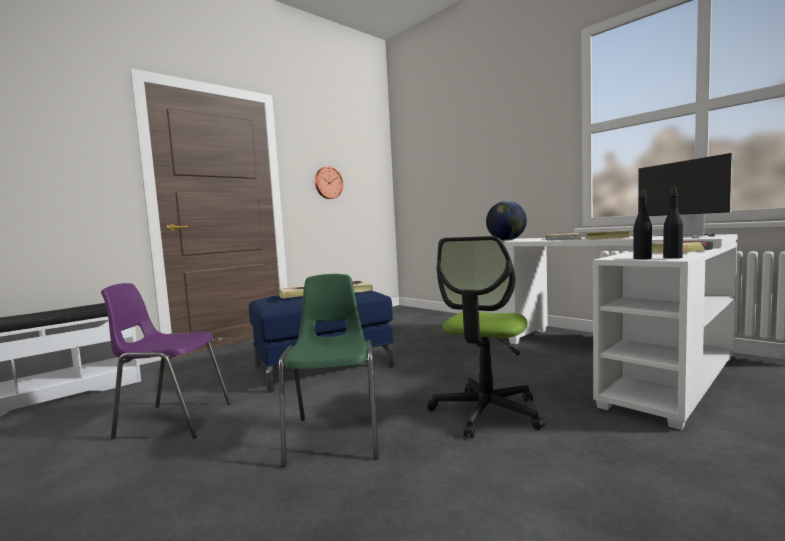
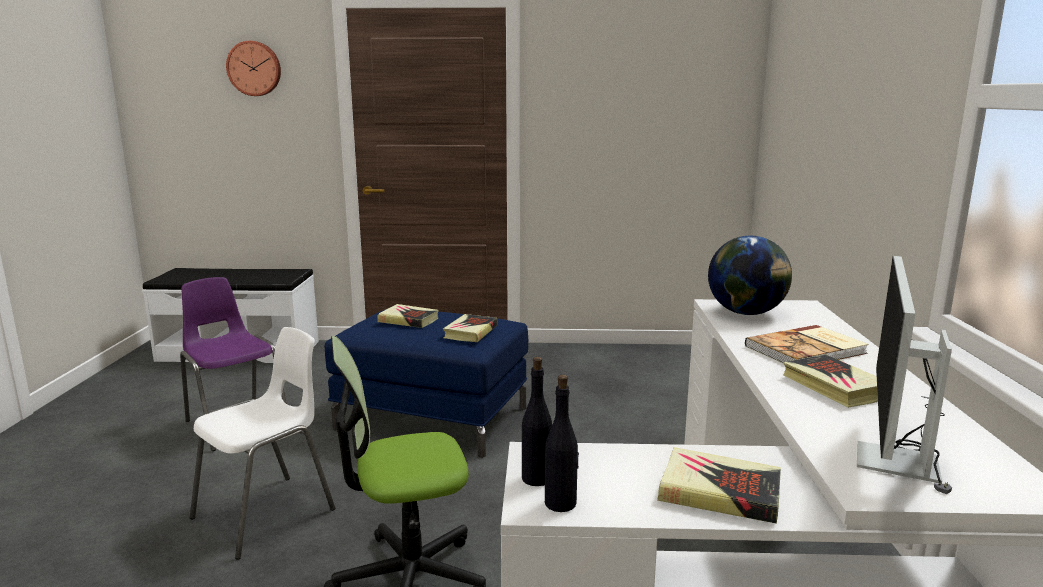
camera: 45 degrees right, 10 degrees up
green chair [279,274,379,467] -> white chair [190,327,335,560]
wall clock [315,167,343,199] -> wall clock moved to [226,41,281,96]

